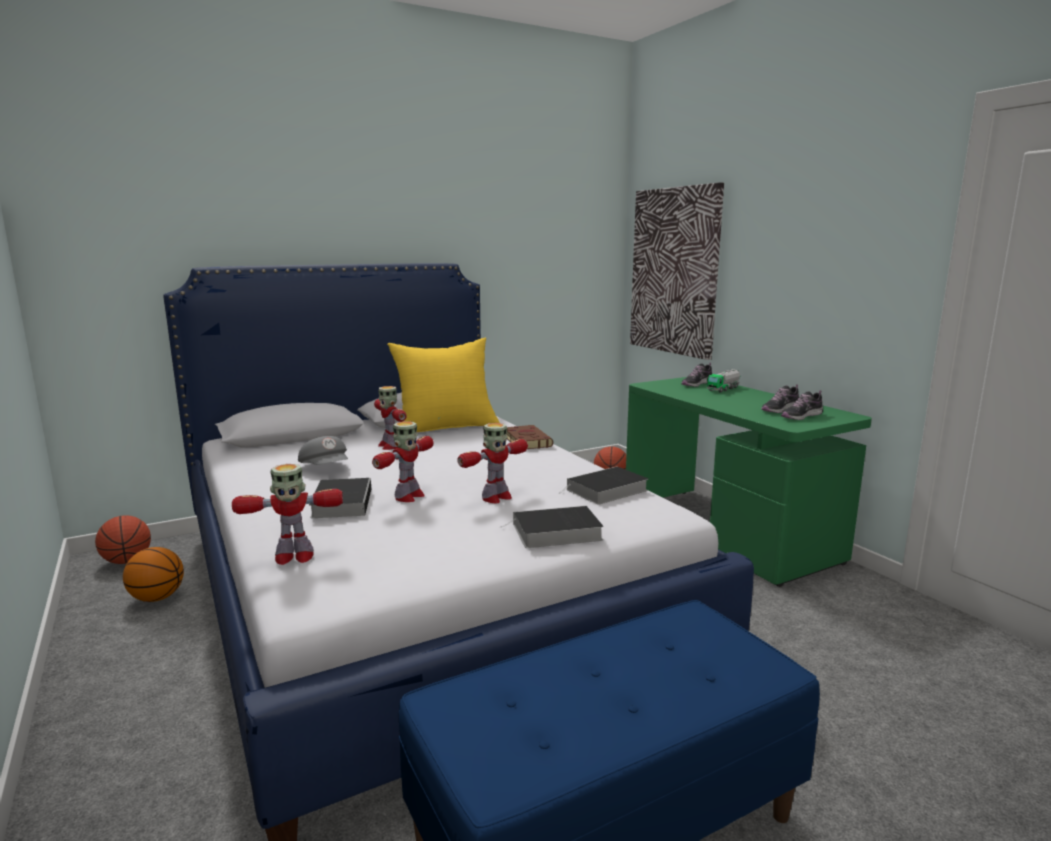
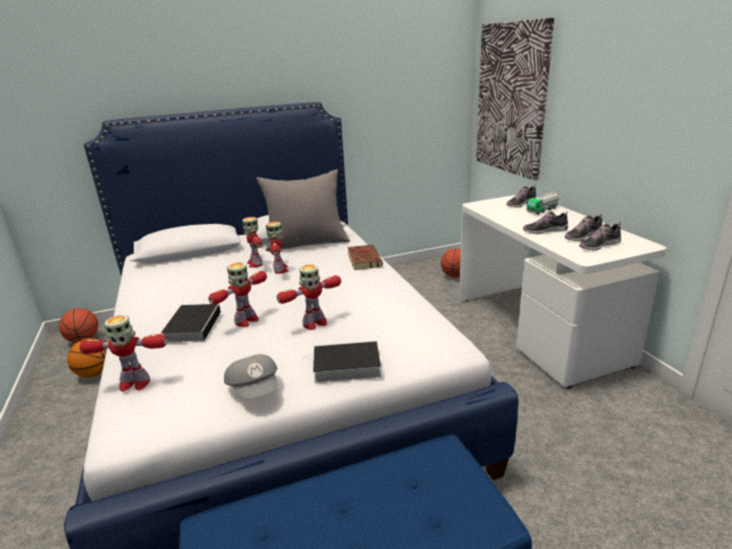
camera: 10 degrees right, 10 degrees up
grey cap [298,436,348,465] -> grey cap moved to [224,354,278,399]
yellow pillow [387,338,500,432] -> grey pillow [256,169,350,251]
book [561,466,648,505] -> none
green desk [626,377,872,587] -> white desk [459,195,666,389]
none -> toy robot [266,222,289,274]
none -> shoe [523,211,568,234]

